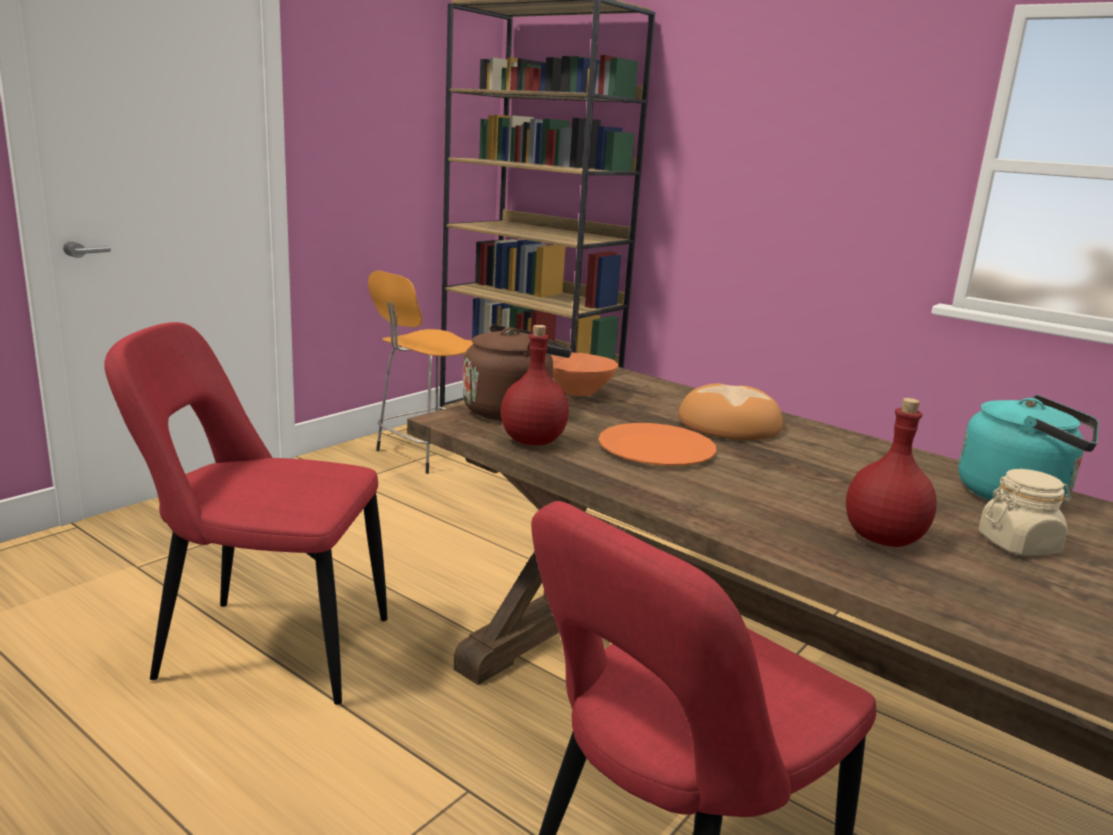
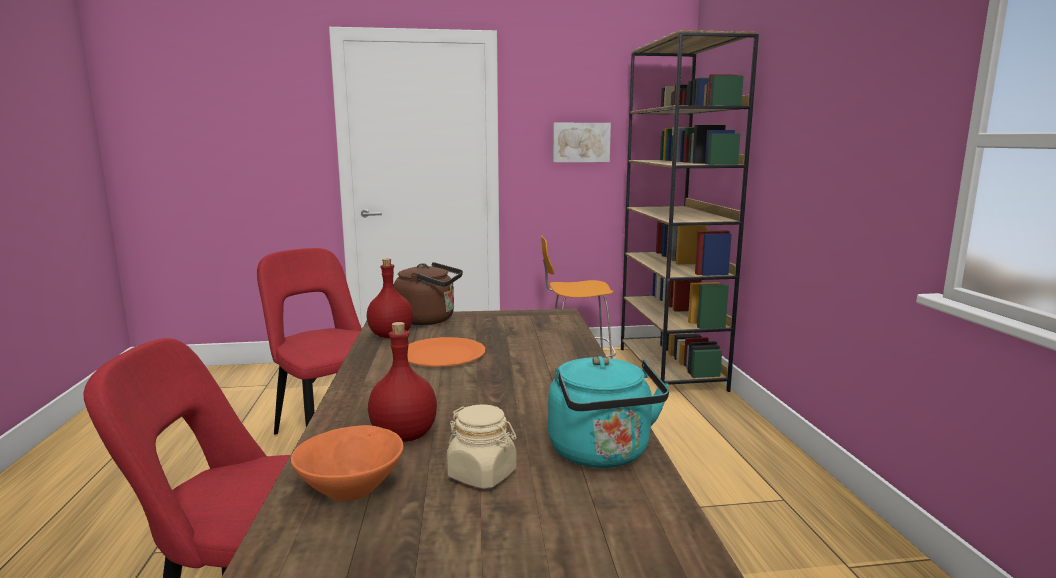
camera: 45 degrees right, 5 degrees down
orange bowl [551,353,618,396] -> orange bowl moved to [291,425,403,501]
bread [678,383,783,440] -> none
none -> picture [552,123,611,162]

